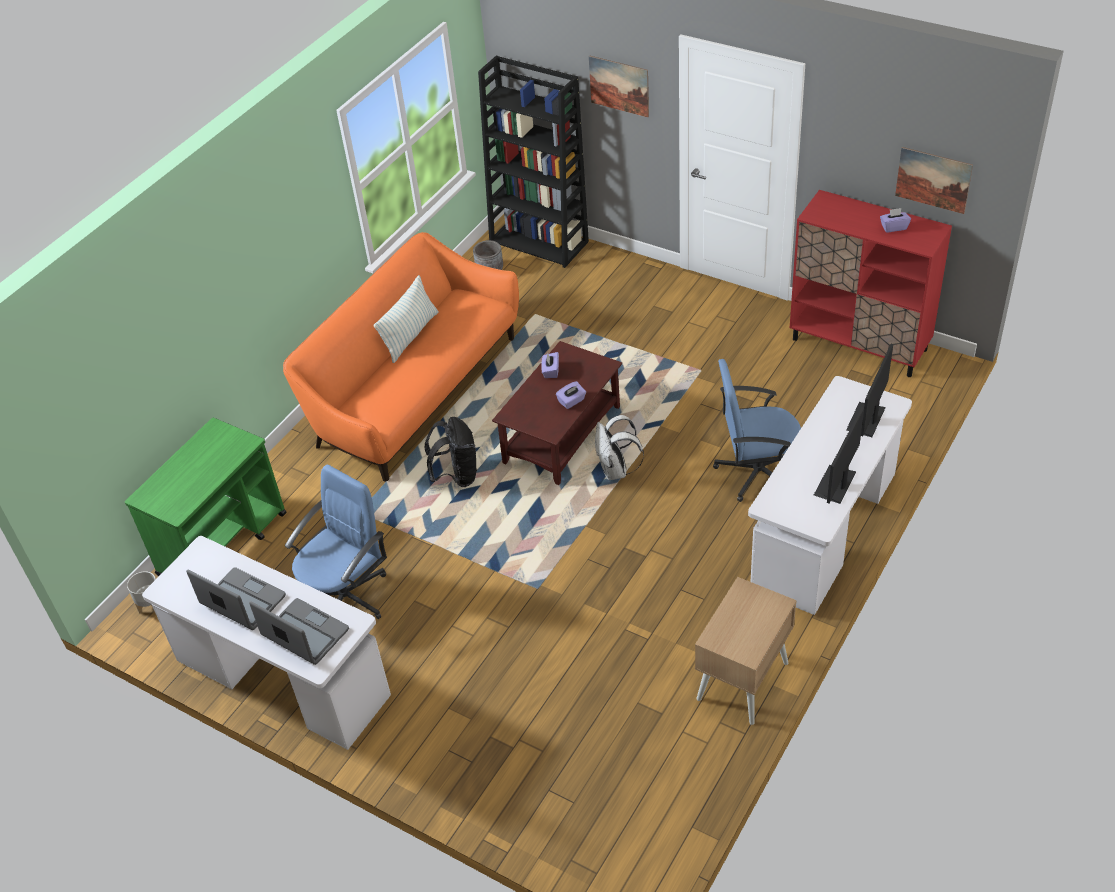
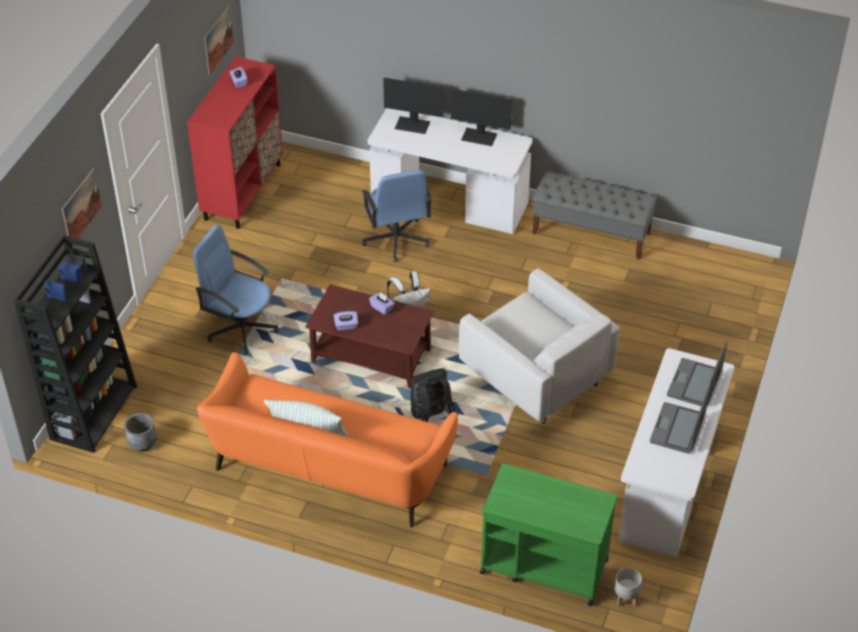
camera: 105 degrees left, 0 degrees up
blue office chair [285,465,387,619] -> blue office chair moved to [193,224,279,355]
beige nightstand [695,577,797,725] -> grey bench [532,171,657,260]
none -> white armchair [459,268,620,424]

